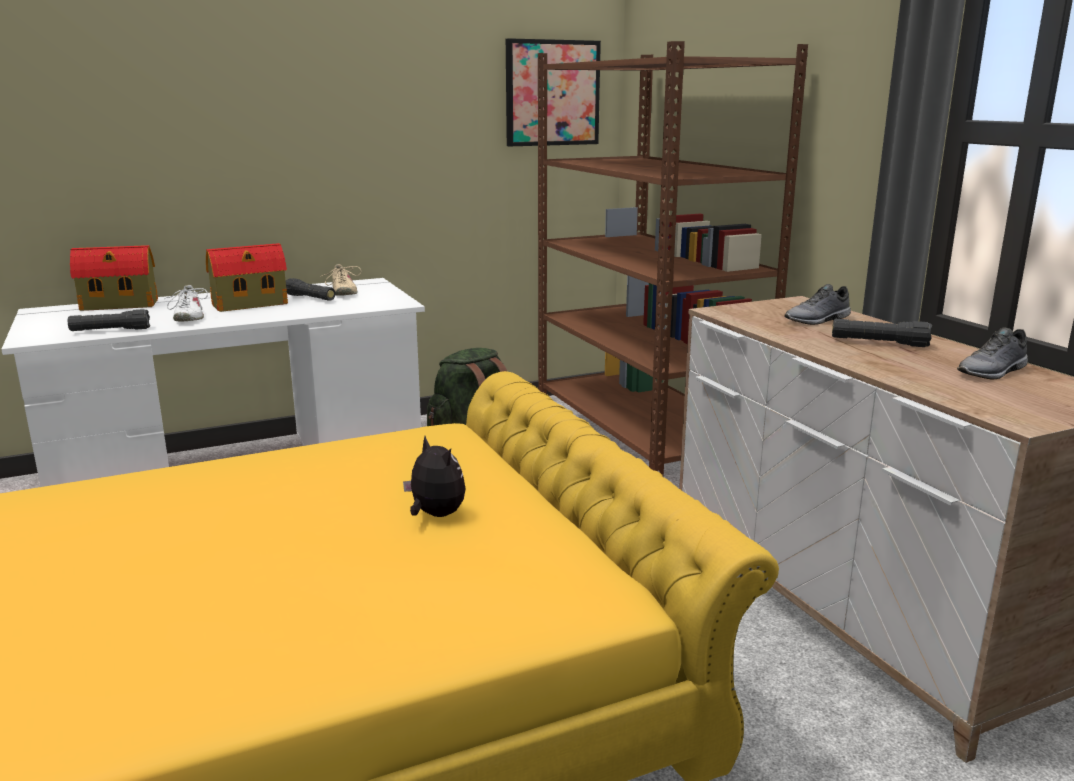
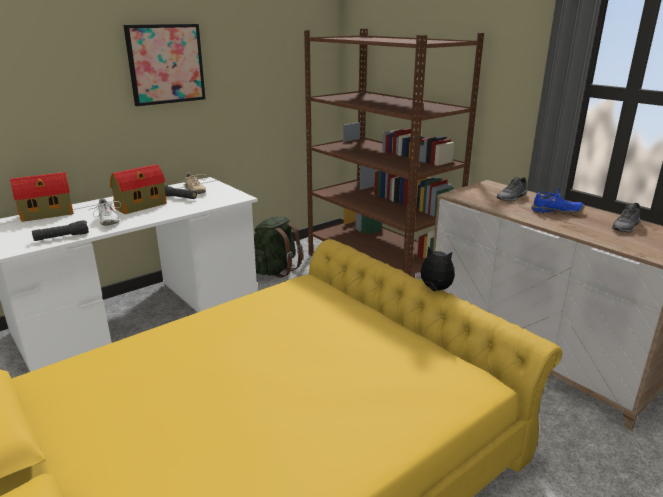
camera: 15 degrees left, 5 degrees up
plush toy [403,436,466,517] -> plush toy moved to [415,246,455,291]
picture [506,38,601,146] -> picture moved to [123,24,205,106]
black flashlight [832,319,932,347] -> blue shoe [531,188,584,214]

